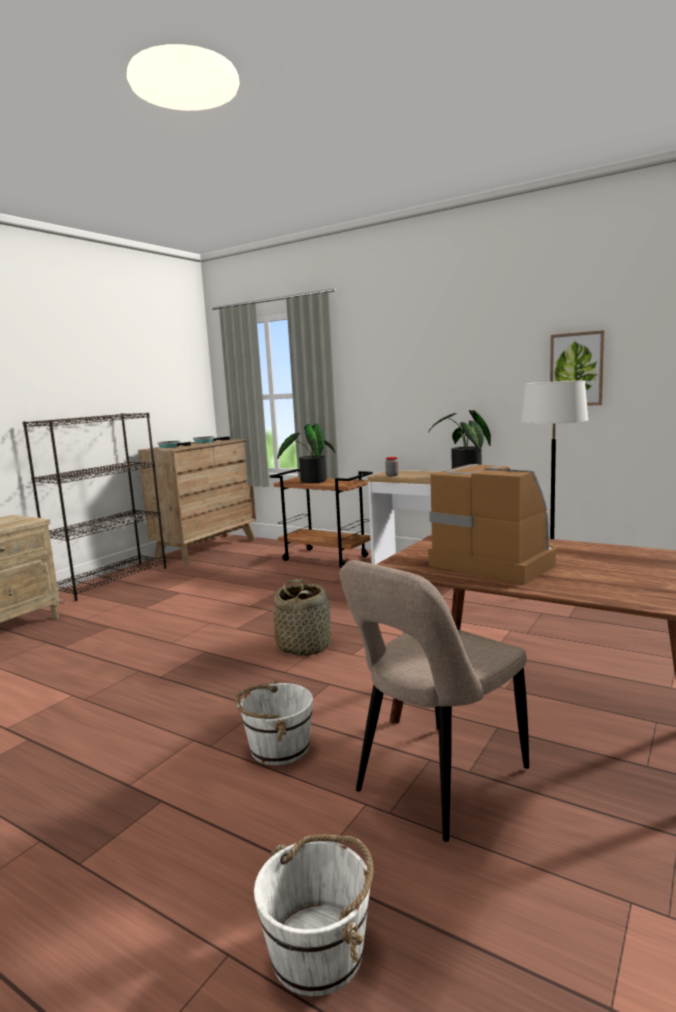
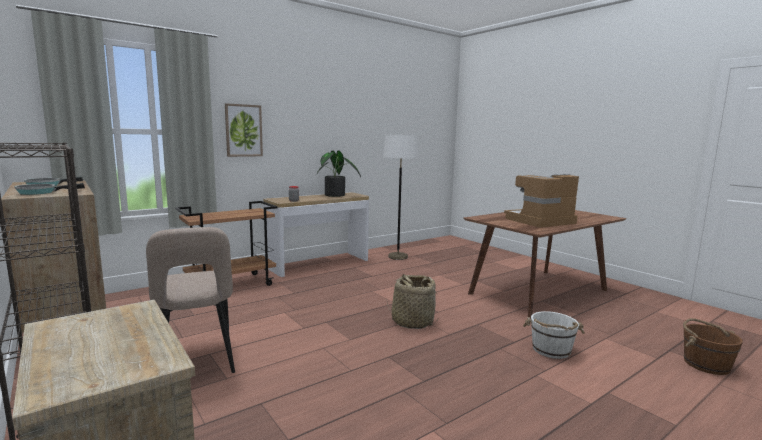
camera: 70 degrees left, 0 degrees up
white bucket [254,835,374,996] -> brown bucket [683,318,743,375]
potted plant [277,424,335,483] -> none
beige chair [340,560,529,842] -> beige chair moved to [146,227,235,373]
picture [550,330,605,406] -> picture moved to [225,103,263,157]

